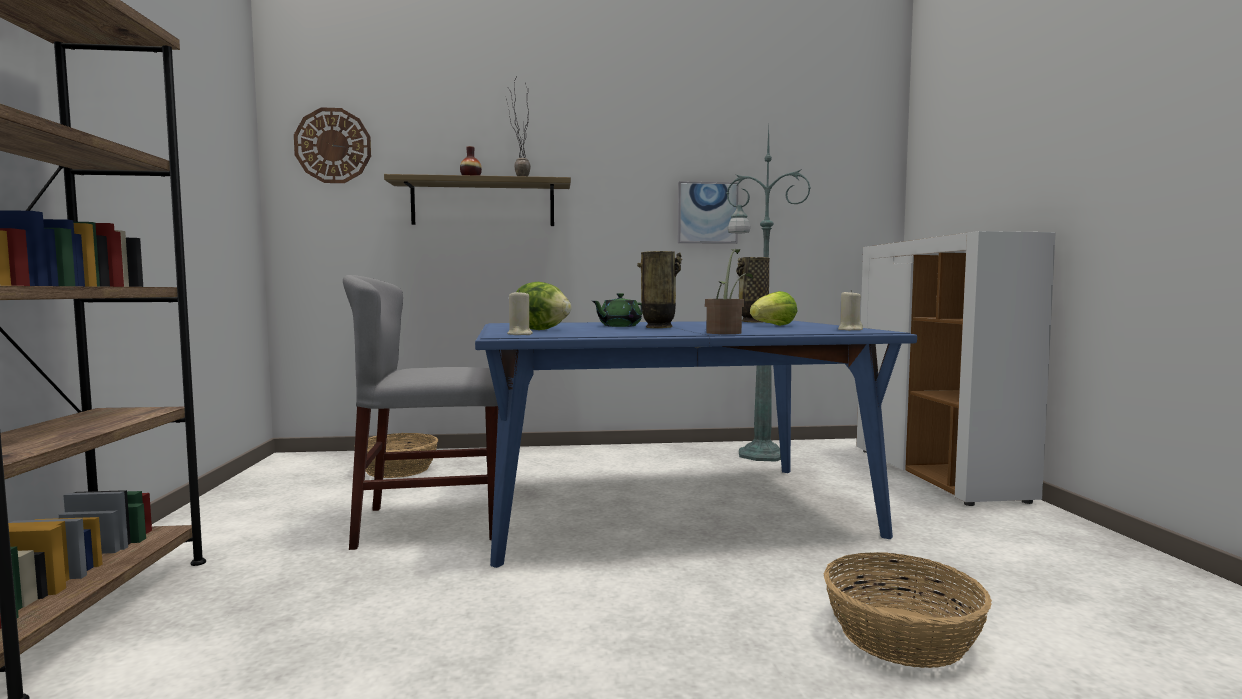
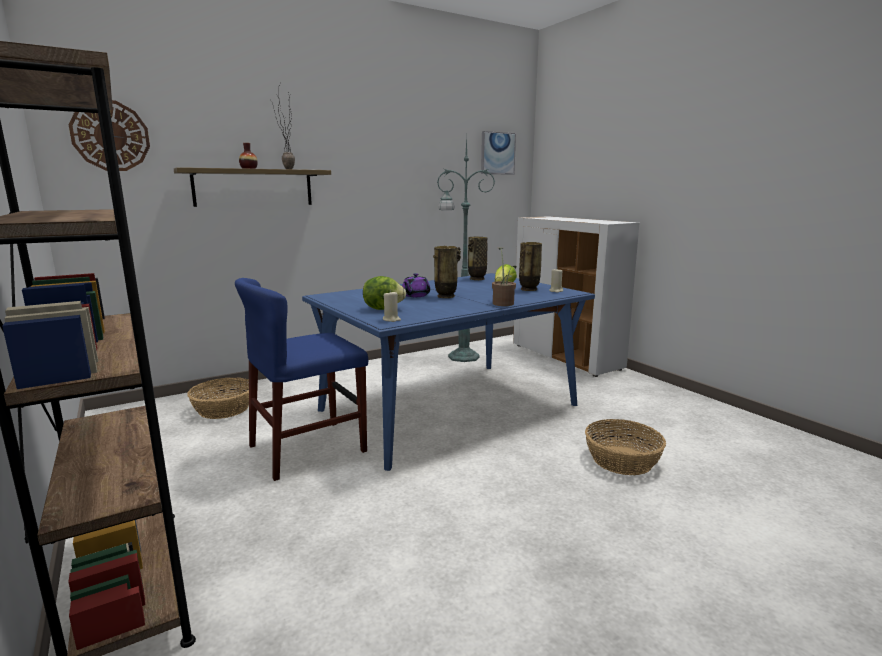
camera: 25 degrees left, 10 degrees up
grey chair [343,275,498,550] -> blue chair [235,278,368,481]
green teapot [592,293,643,327] -> purple teapot [402,273,430,297]
picture [678,181,738,244] -> picture moved to [481,131,516,175]
none -> vase [519,242,542,291]

